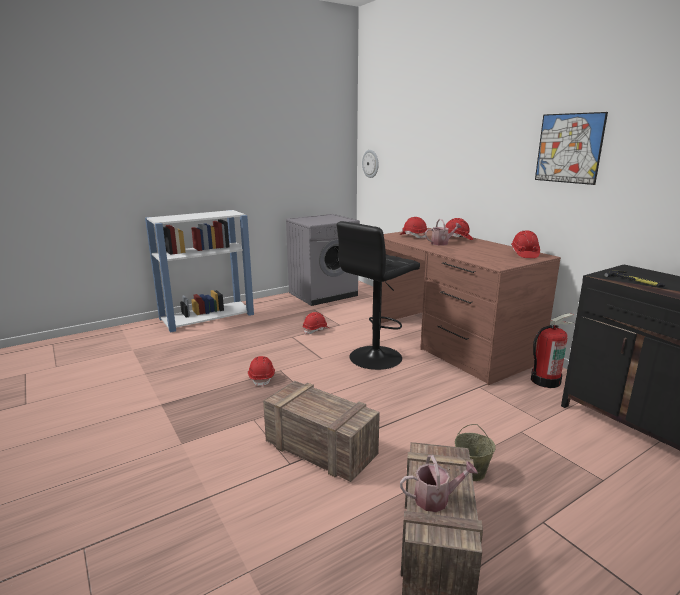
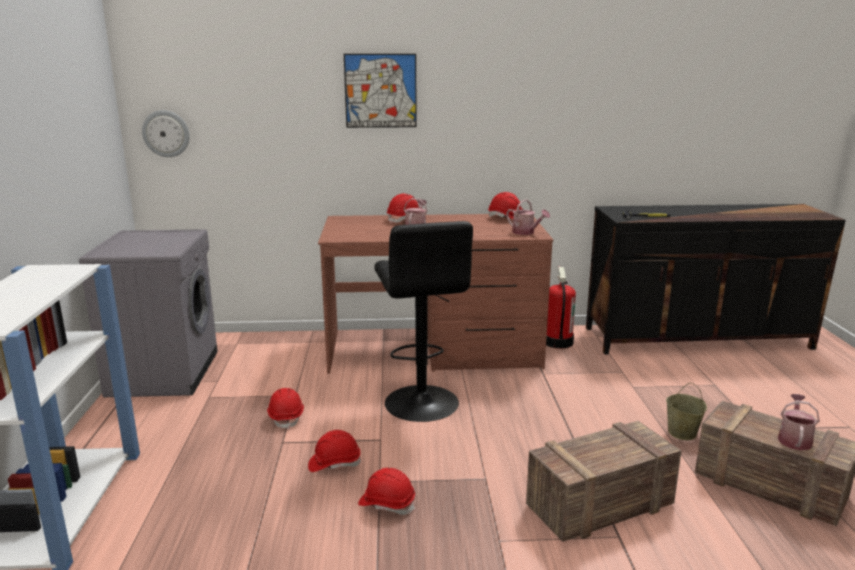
camera: 60 degrees left, 0 degrees up
red hard hat [399,217,428,239] -> red hard hat moved to [308,430,361,472]
picture [535,112,608,185] -> picture moved to [344,54,417,128]
none -> watering can [506,199,550,235]

